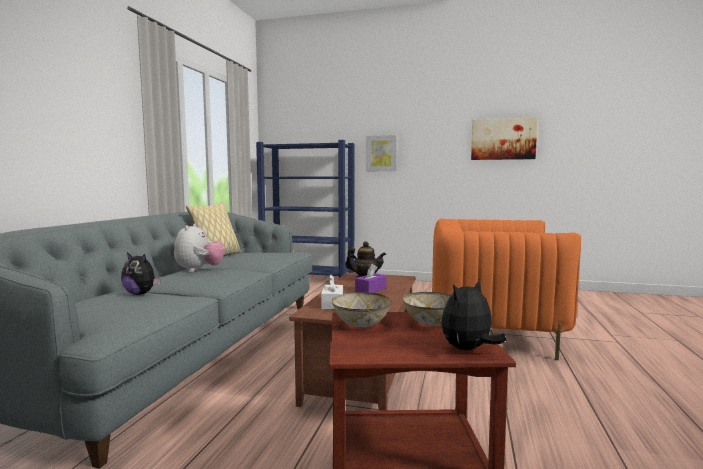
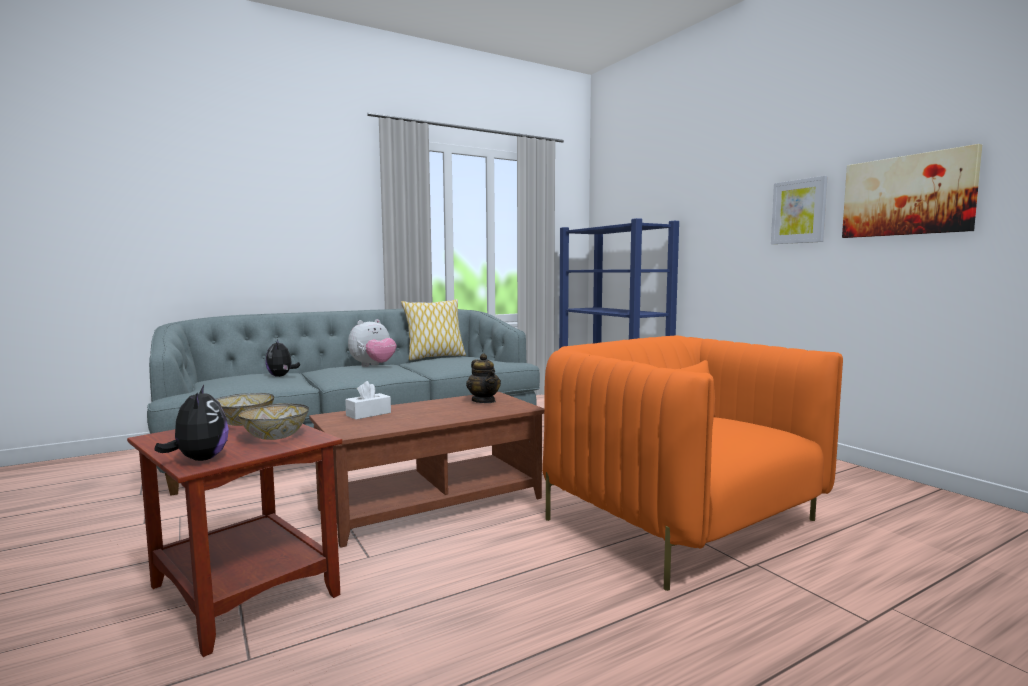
camera: 45 degrees right, 0 degrees up
purple tissue box [355,264,387,293] -> none
picture [366,135,397,171] -> picture moved to [771,176,828,244]
plush toy [441,279,506,350] -> plush toy turned 60 degrees clockwise [155,385,229,461]

